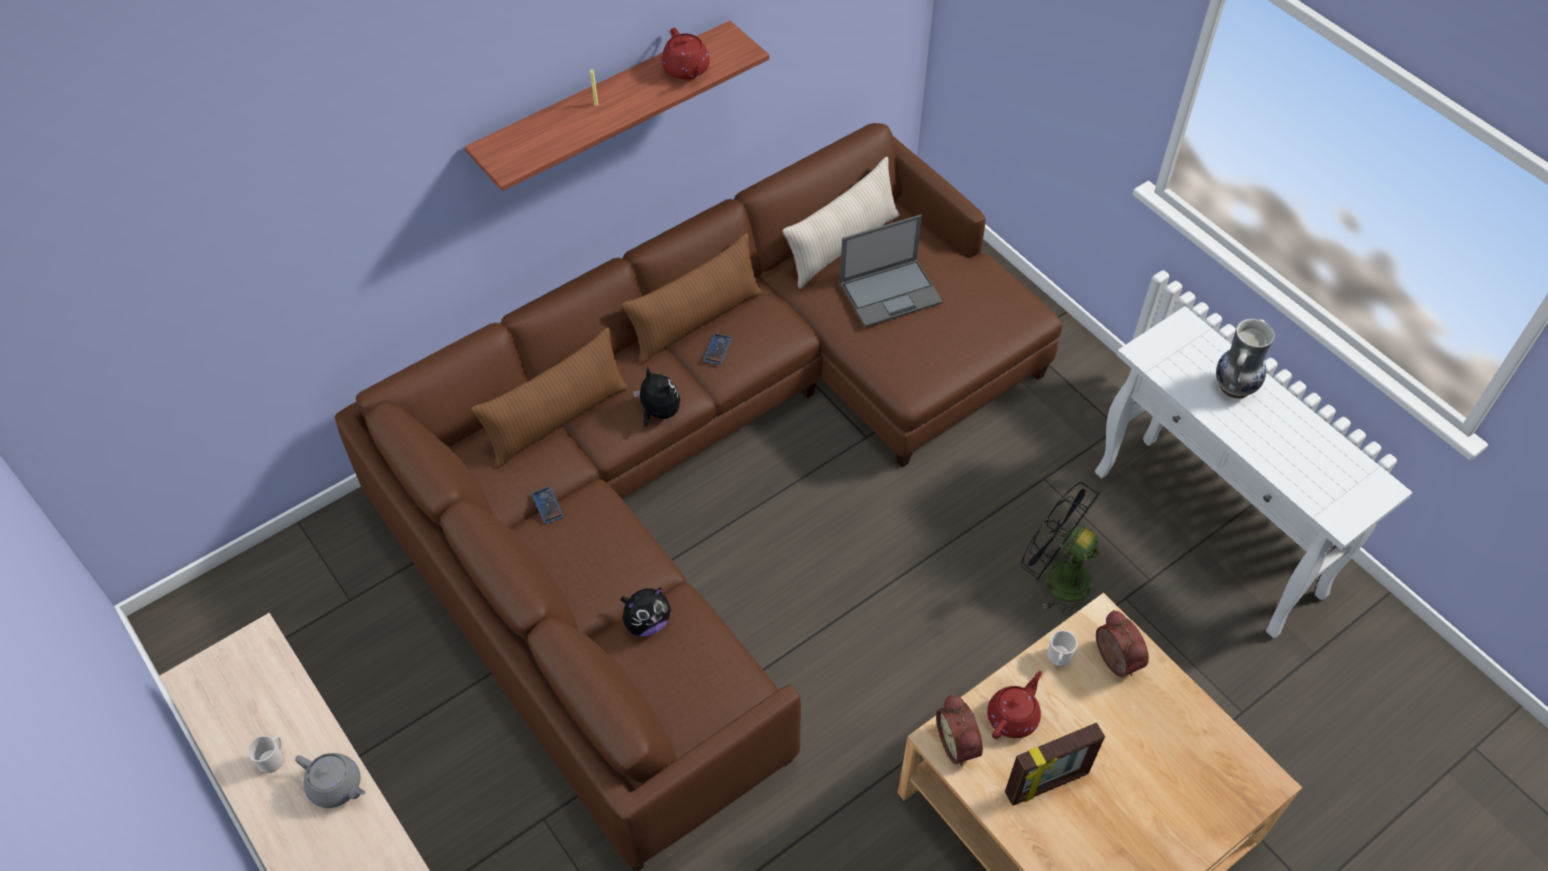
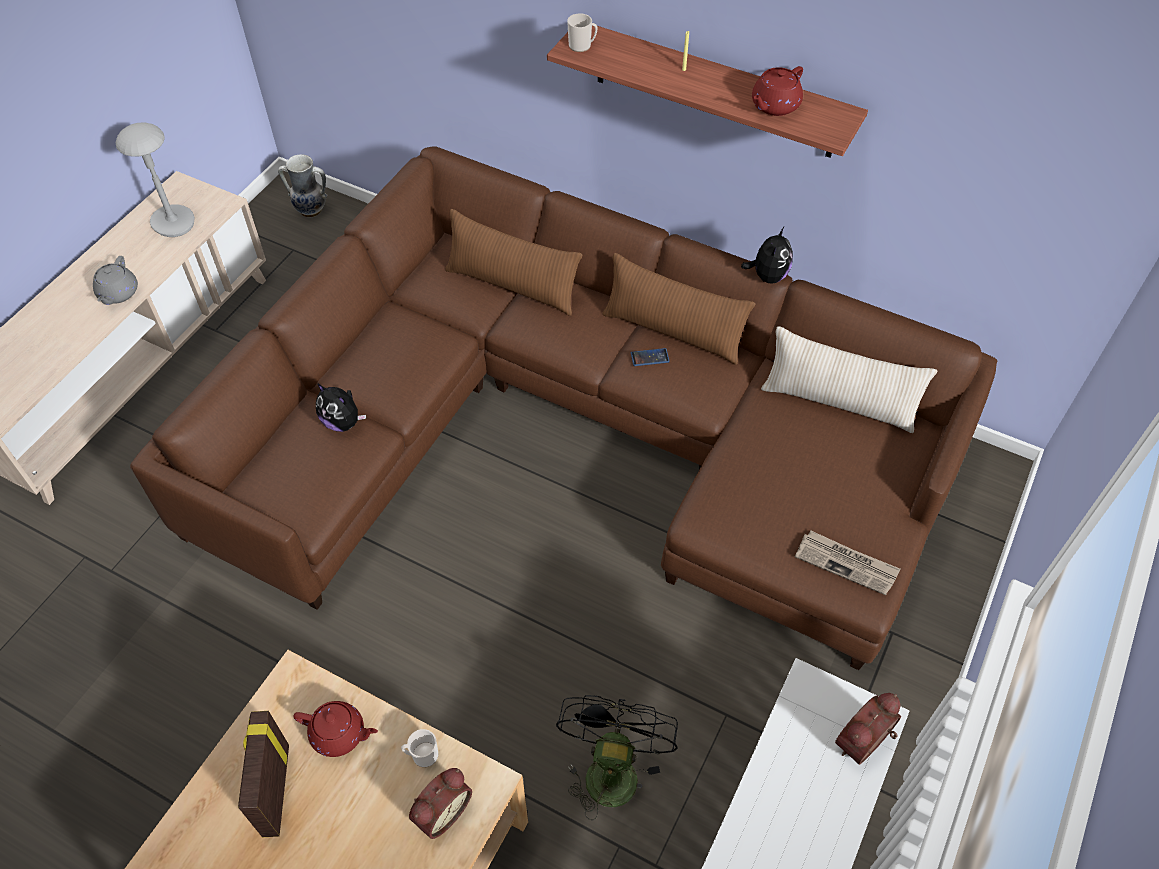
camera: 65 degrees right, 0 degrees up
mug [247,735,283,773] -> mug moved to [567,13,597,52]
phone [532,487,564,524] -> none
plush toy [633,367,680,426] -> plush toy moved to [741,227,793,284]
laptop [840,214,943,327] -> none
alarm clock [936,694,983,766] -> alarm clock moved to [835,693,901,765]
picture frame [1005,723,1105,805] -> picture frame turned 45 degrees clockwise [238,711,289,837]
vase [1216,318,1275,398] -> vase moved to [278,154,327,217]
none -> grey table lamp [116,122,195,237]
none -> newspaper [795,531,900,595]

